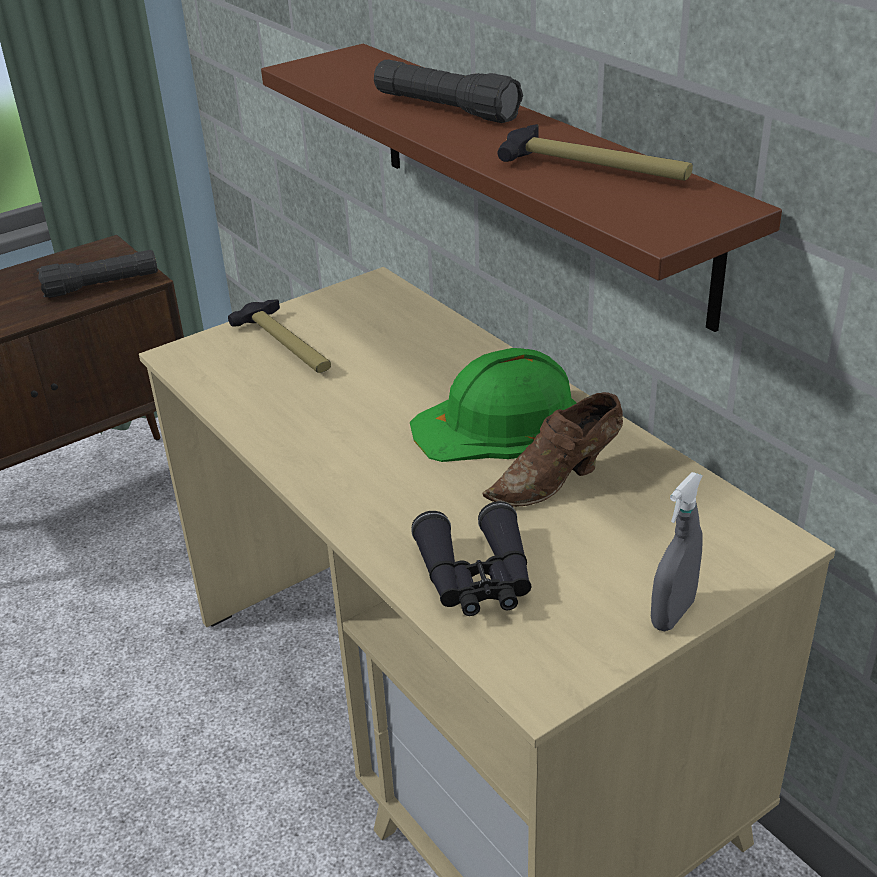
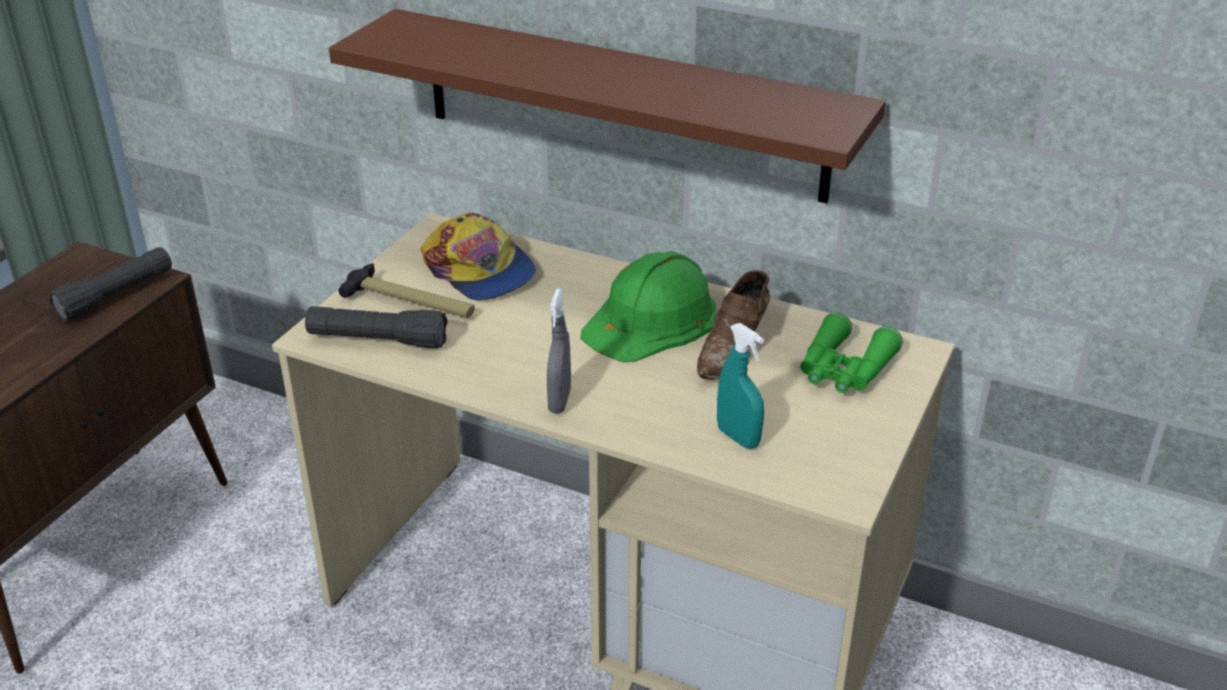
camera: 30 degrees left, 0 degrees up
black flashlight [374,59,523,123] -> black flashlight moved to [305,306,448,348]
black binoculars [411,501,531,616] -> turquoise spray bottle [717,323,764,449]
hammer [497,124,693,181] -> none
grey spray bottle [651,472,703,631] -> grey spray bottle moved to [547,289,571,414]
none -> cap [421,212,536,300]
none -> green binoculars [800,312,903,393]

